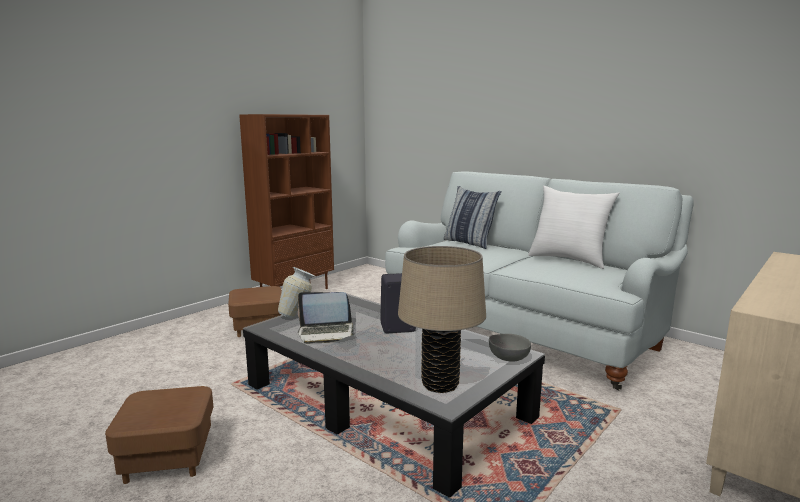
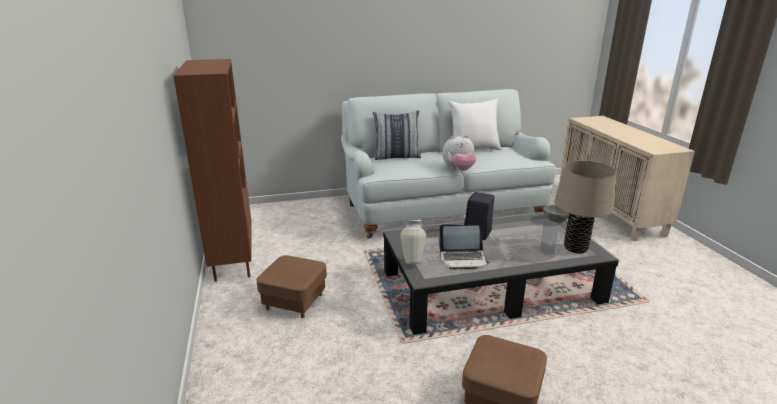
camera: 55 degrees left, 10 degrees up
laptop [298,292,356,344] -> laptop turned 60 degrees clockwise [438,224,490,270]
none -> plush toy [442,135,476,171]

